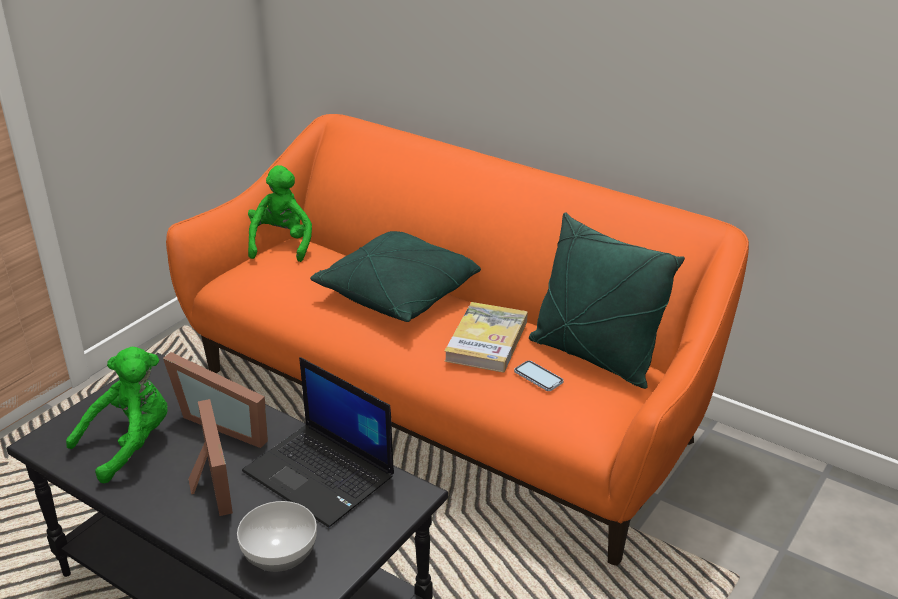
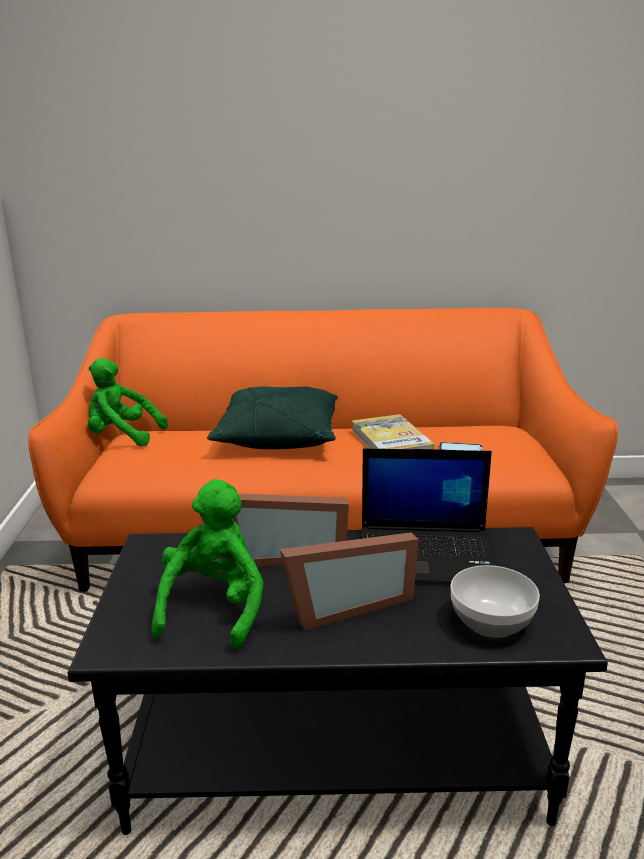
camera: 35 degrees left, 10 degrees down
picture frame [189,399,233,516] -> picture frame turned 120 degrees clockwise [280,532,419,631]
green plush toy [248,165,312,262] -> green plush toy turned 45 degrees counterclockwise [88,358,168,446]
green pillow [529,212,685,389] -> none

